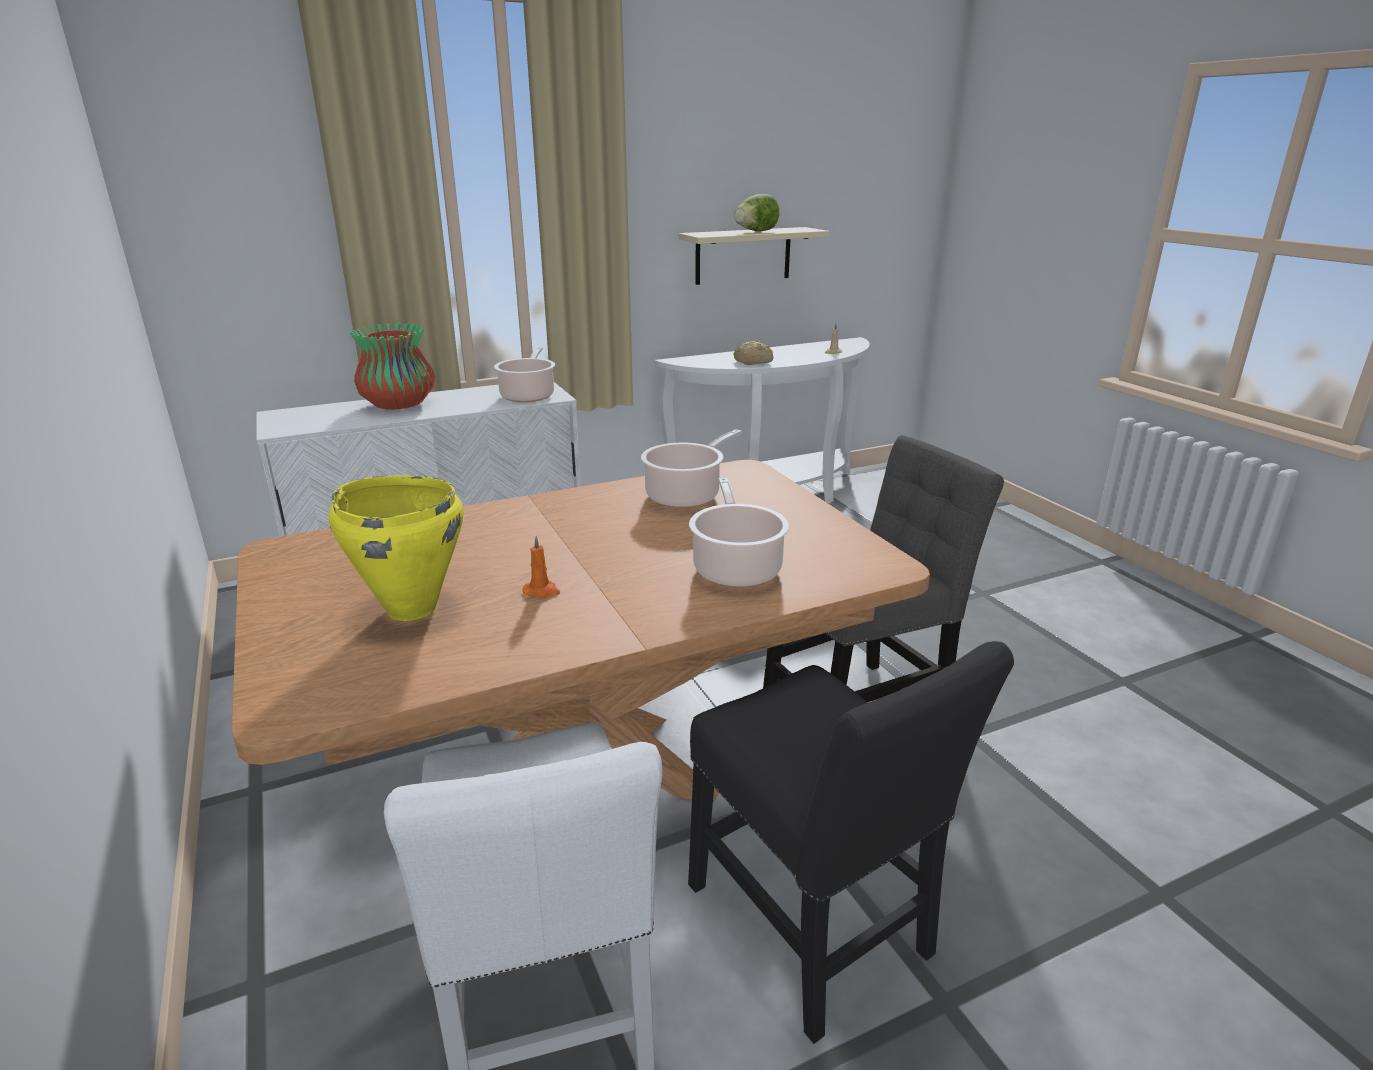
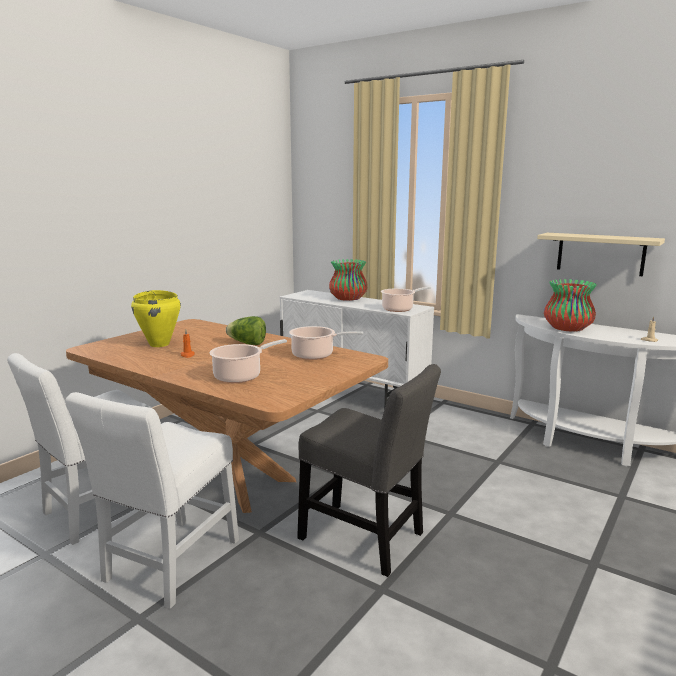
camera: 60 degrees right, 10 degrees down
black chair [688,641,1014,1044] -> white chair [65,392,239,609]
bread [733,341,774,365] -> vase [544,279,597,332]
lettuce [734,194,779,231] -> lettuce moved to [226,316,266,345]

